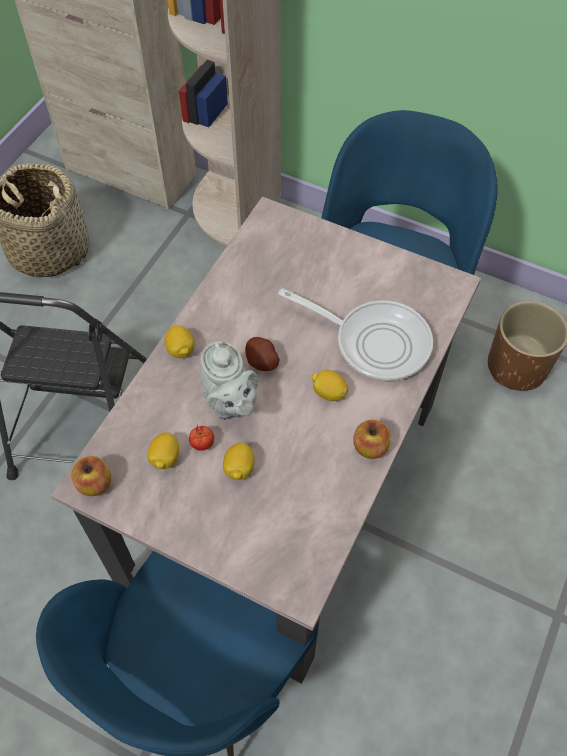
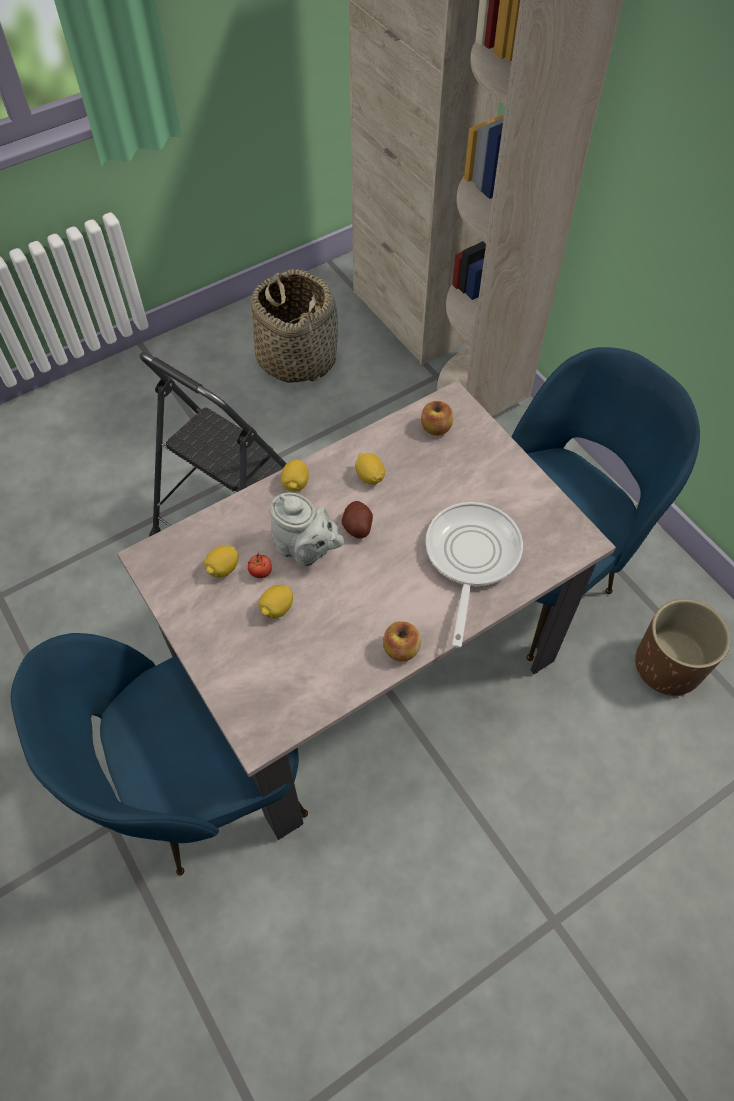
camera: 30 degrees right, 0 degrees up
apple [71,456,111,496] -> apple moved to [421,401,454,436]
grey teapot [200,341,258,420] -> grey teapot turned 60 degrees counterclockwise [270,493,344,566]
frying pan [278,288,433,381] -> frying pan turned 135 degrees counterclockwise [425,502,523,648]
lemon [312,370,348,401] -> lemon moved to [355,453,385,485]

